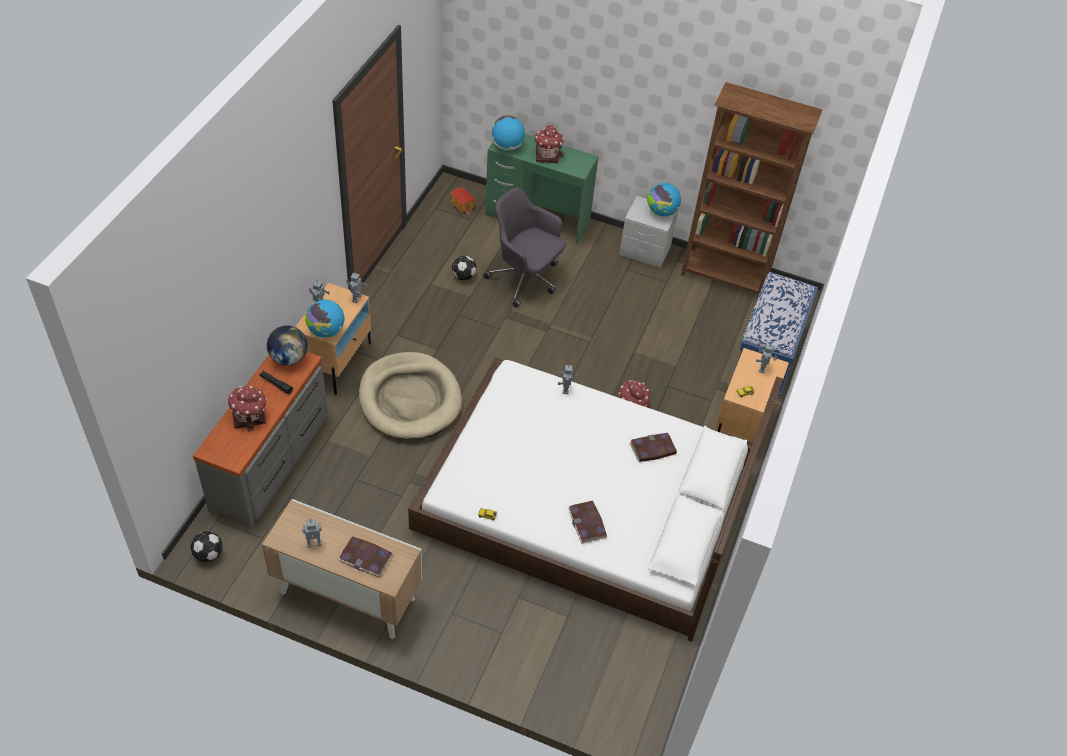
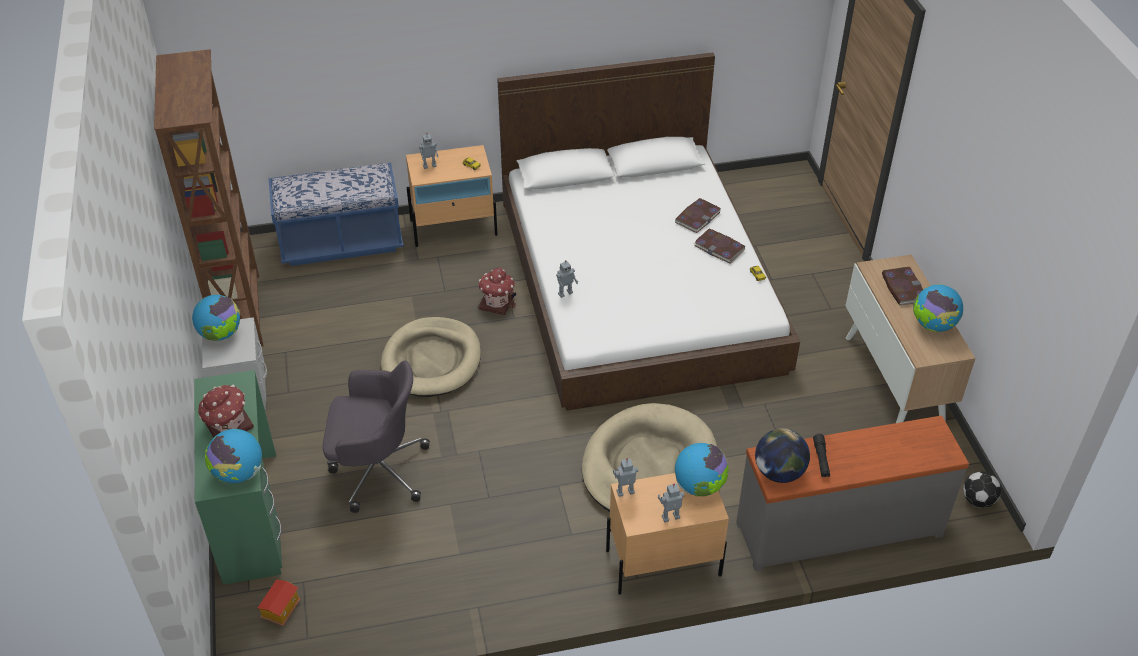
camera: 120 degrees left, 5 degrees down
toy house [227,386,267,431] -> none
toy robot [302,519,322,547] -> globe [913,284,963,332]
football [452,256,477,281] -> none
grey office chair [483,188,566,307] -> grey office chair turned 90 degrees counterclockwise [323,361,430,513]
book [629,433,677,462] -> book moved to [694,228,746,264]
none -> beige dog bed [381,317,481,397]

